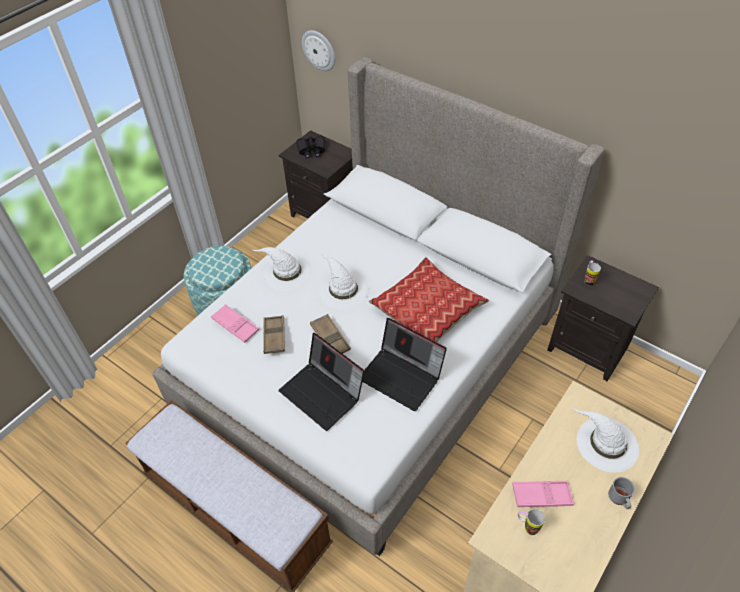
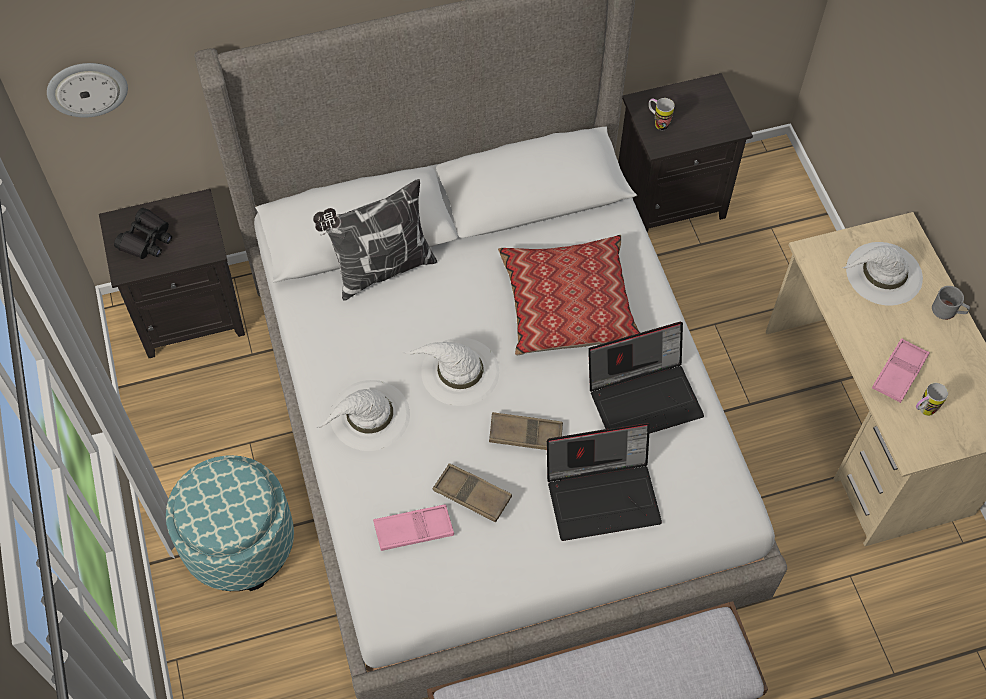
camera: 55 degrees left, 10 degrees up
none -> pillow [313,179,437,301]

